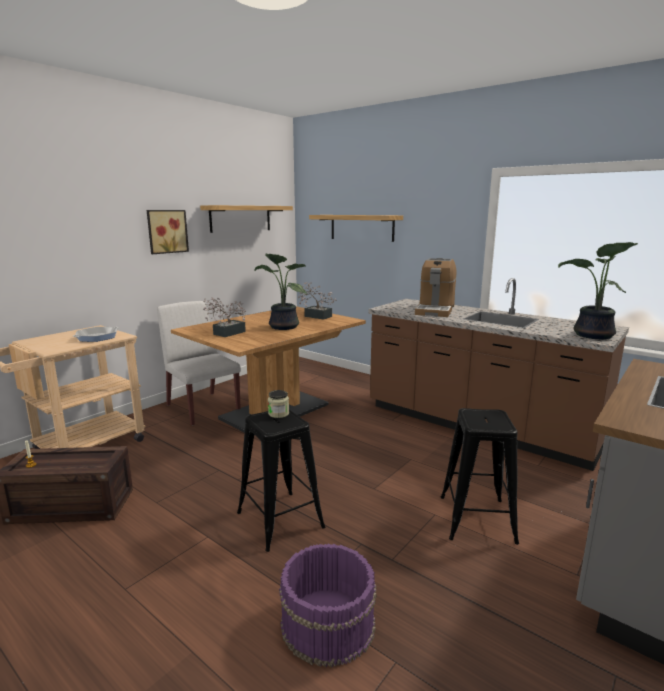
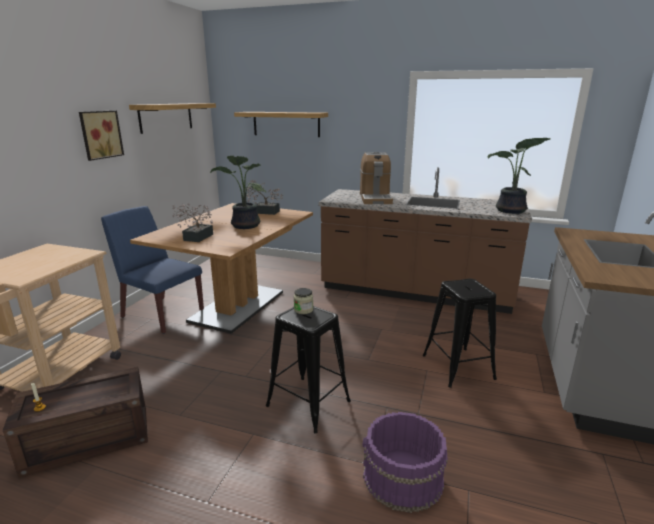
camera: 20 degrees left, 5 degrees up
frying pan [73,327,119,342] -> none
white chair [157,301,241,426] -> blue chair [101,206,204,334]

